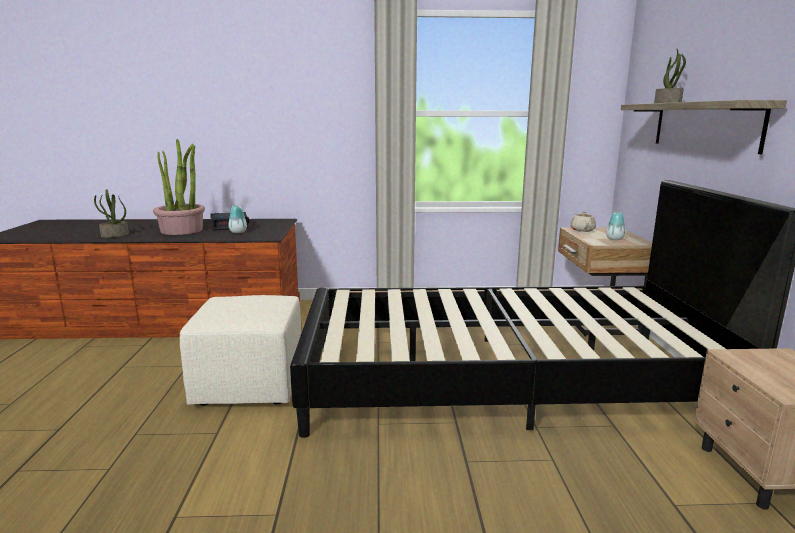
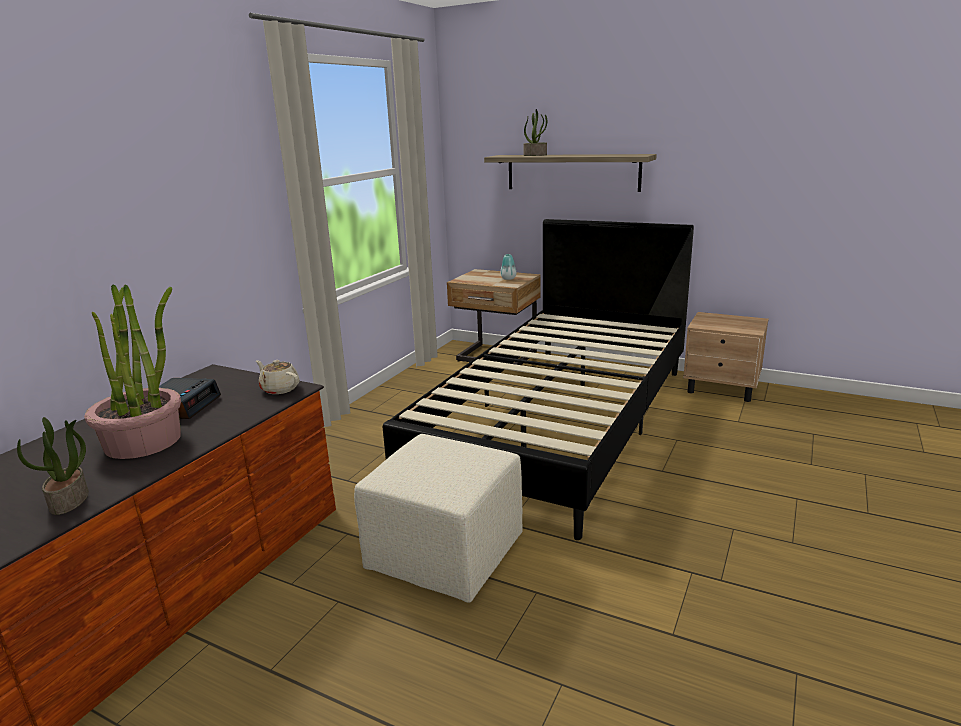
camera: 60 degrees left, 5 degrees up
vase [229,205,247,233] -> none
beige teapot [570,211,596,232] -> beige teapot moved to [256,360,300,394]

